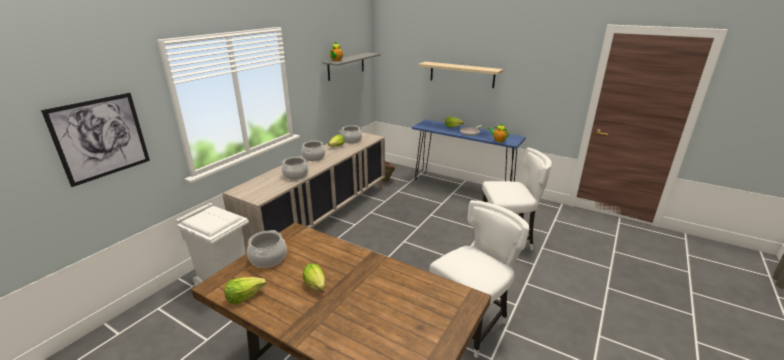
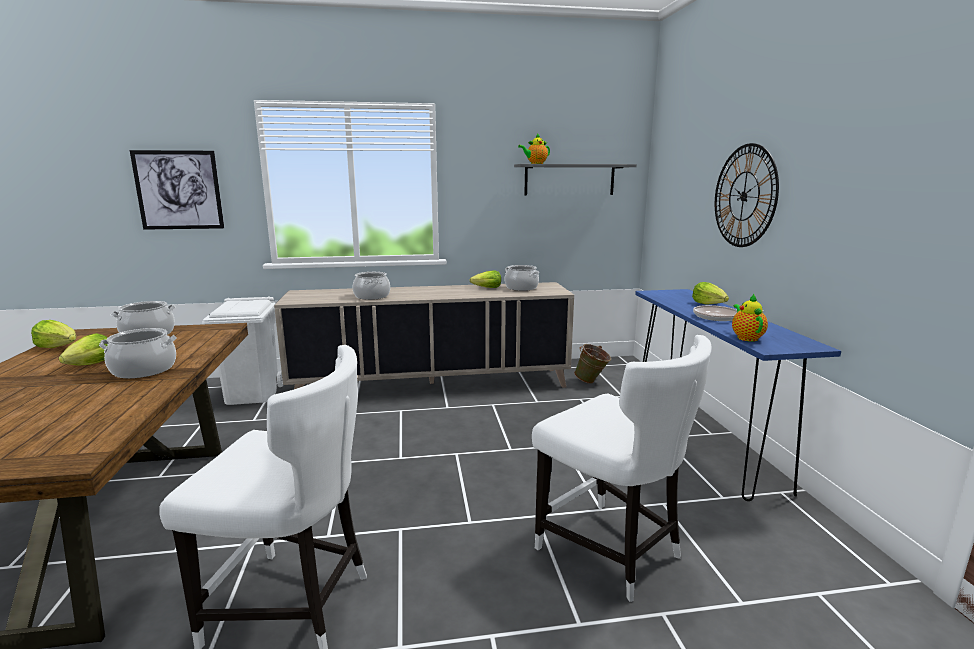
camera: 50 degrees right, 10 degrees down
cooking pot [301,141,325,161] -> cooking pot moved to [99,328,177,378]
beige shelf [418,62,503,88] -> wall clock [715,143,779,247]

